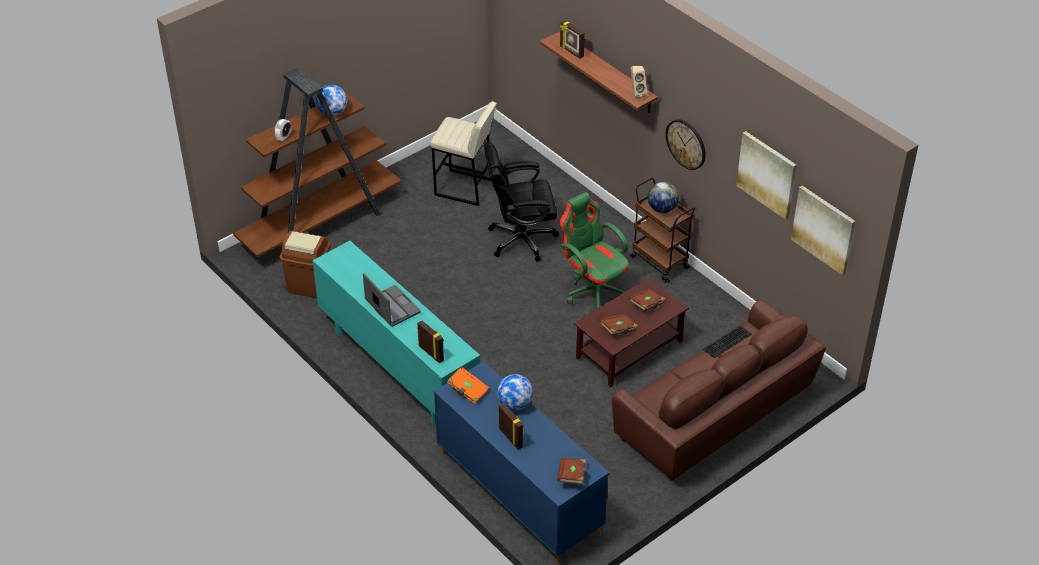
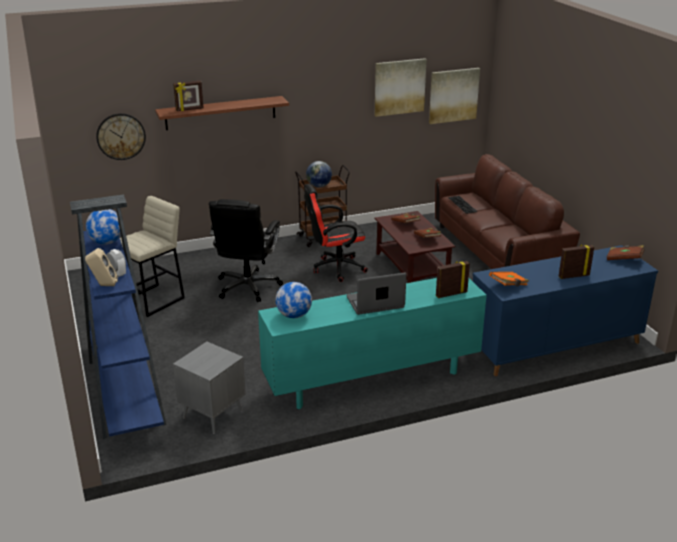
camera: 70 degrees left, 15 degrees down
brown bookcase [233,68,401,257] -> blue bookcase [70,194,166,439]
brown trash can [280,231,331,298] -> grey side table [173,342,246,433]
globe [497,374,533,410] -> globe moved to [276,282,312,318]
green office chair [560,192,629,309] -> black office chair [304,184,368,282]
beige speaker [631,66,647,99] -> beige speaker moved to [85,248,118,286]
wall clock [666,119,706,170] -> wall clock moved to [96,113,146,160]

